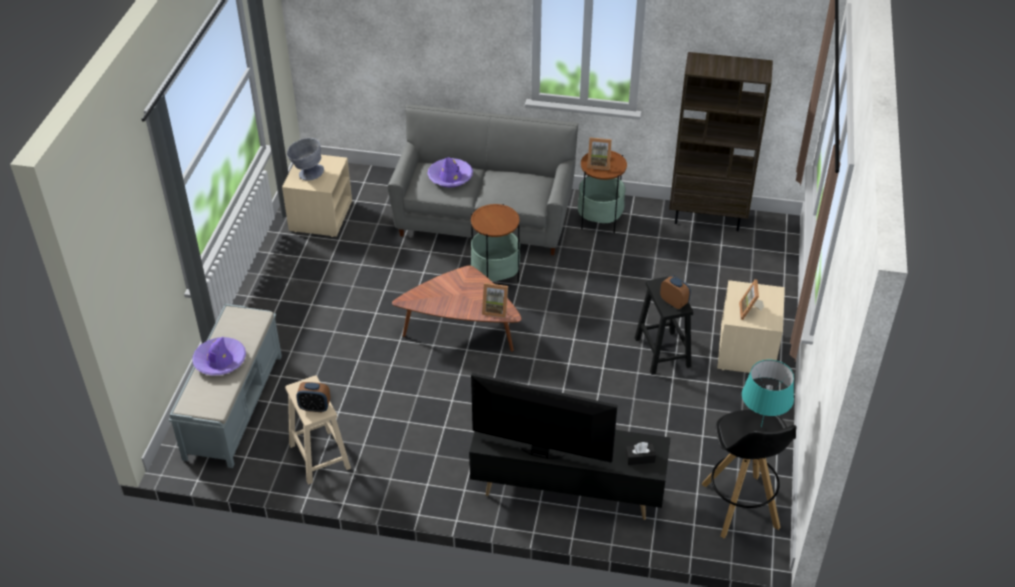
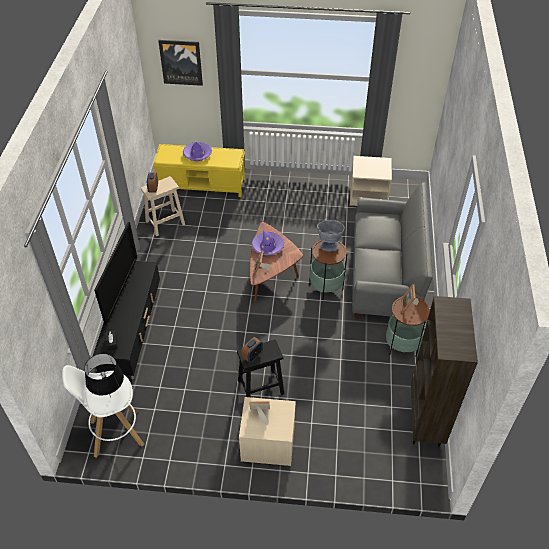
camera: 85 degrees right, 5 degrees up
grey bench [169,304,282,468] -> yellow bench [153,144,245,197]
grey bowl [287,138,324,180] -> grey bowl moved to [317,220,344,252]
purple hat [427,158,473,188] -> purple hat moved to [252,231,284,255]
black stool [701,410,797,539] -> white stool [62,365,144,458]
turquoise table lamp [742,360,794,427] -> black table lamp [84,353,124,398]
none -> picture [158,40,203,86]

